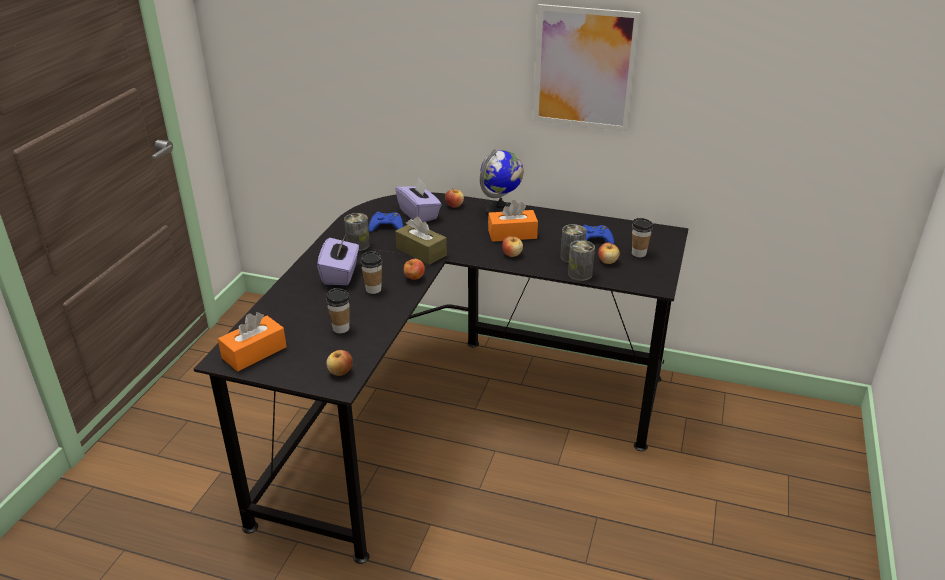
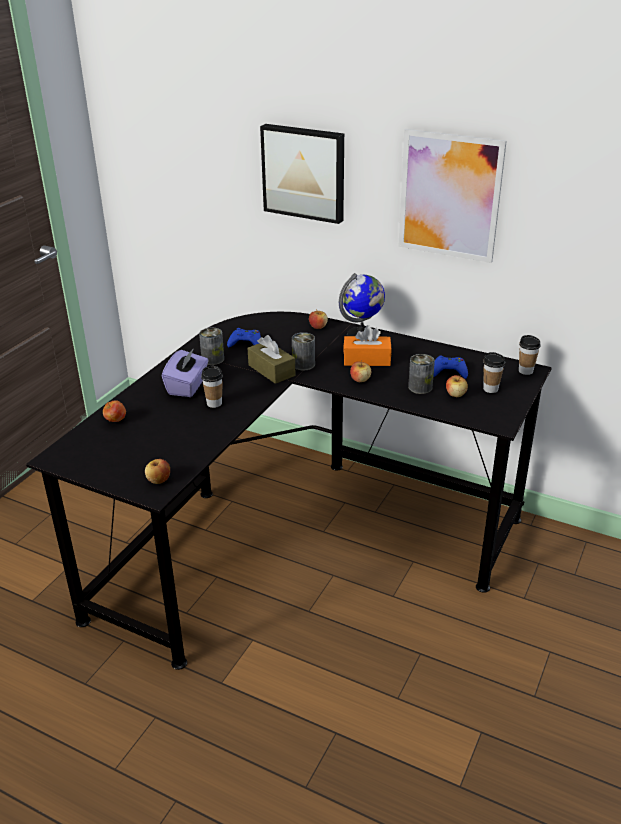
camera: 10 degrees right, 0 degrees up
orange tissue box [218,312,287,371] -> none
cup [326,288,350,333] -> cup moved to [519,335,541,375]
purple tissue box [395,178,442,222] -> none
apple [404,259,425,280] -> apple moved to [103,400,126,422]
can [568,240,595,281] -> can moved to [292,332,315,371]
none -> picture [260,124,344,224]

